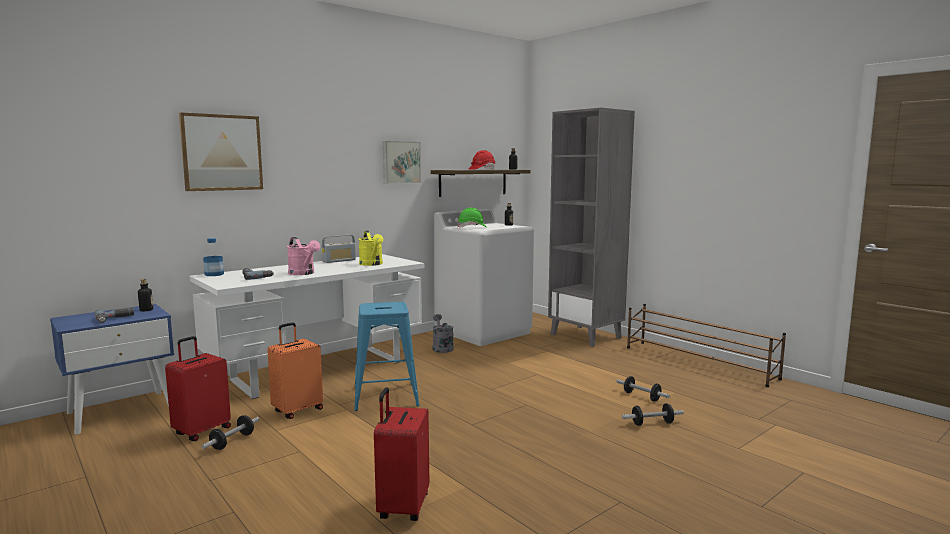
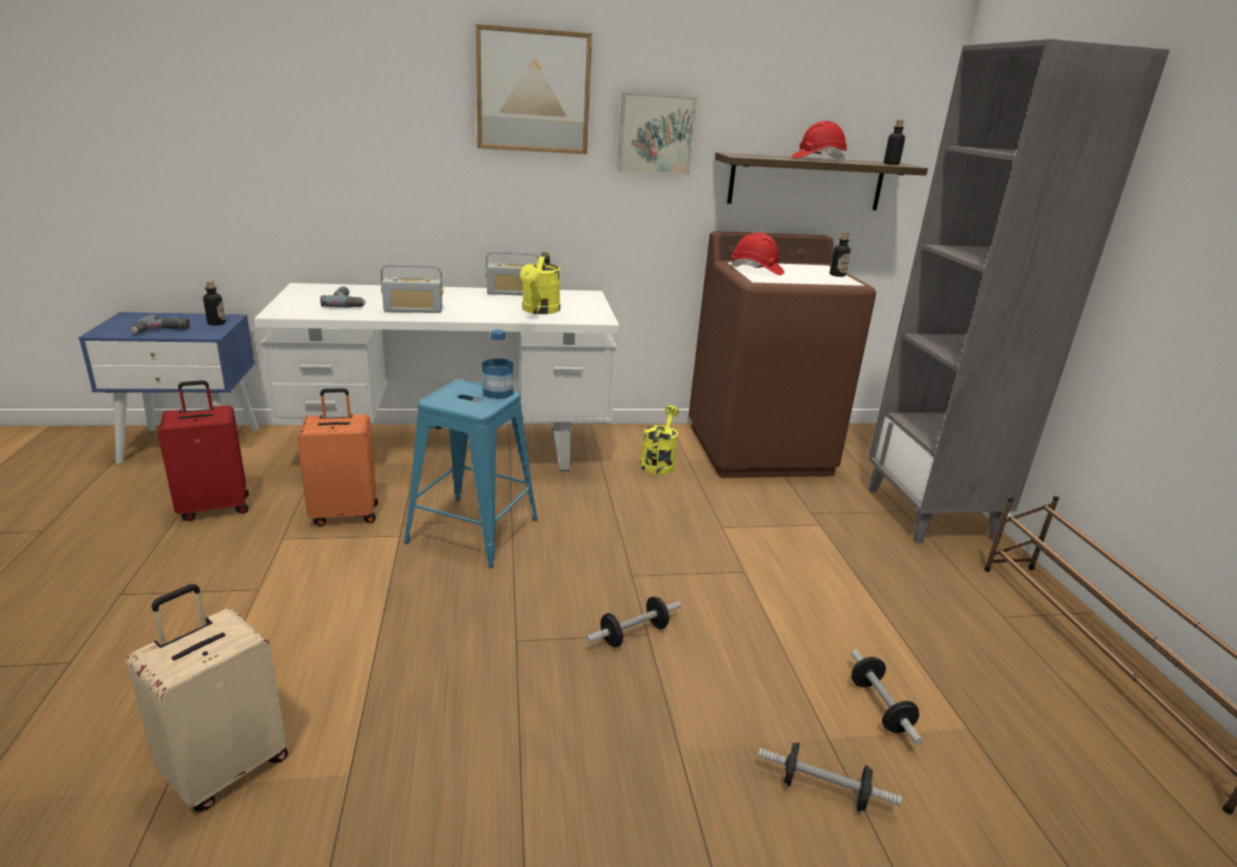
camera: 30 degrees right, 15 degrees up
picture [179,112,263,191] -> picture moved to [476,24,592,154]
dumbbell [202,415,259,450] -> dumbbell moved to [586,596,681,647]
bottle [203,238,224,276] -> bottle moved to [482,330,513,399]
pink watering can [287,237,320,275] -> radio [381,264,443,313]
red suitcase [374,387,429,521] -> beige suitcase [126,584,288,812]
grey watering can [433,314,454,353] -> yellow watering can [640,405,679,474]
white washing machine [434,209,534,346] -> brown washing machine [689,231,876,478]
green hard hat [458,207,487,227] -> red hard hat [731,232,784,275]

